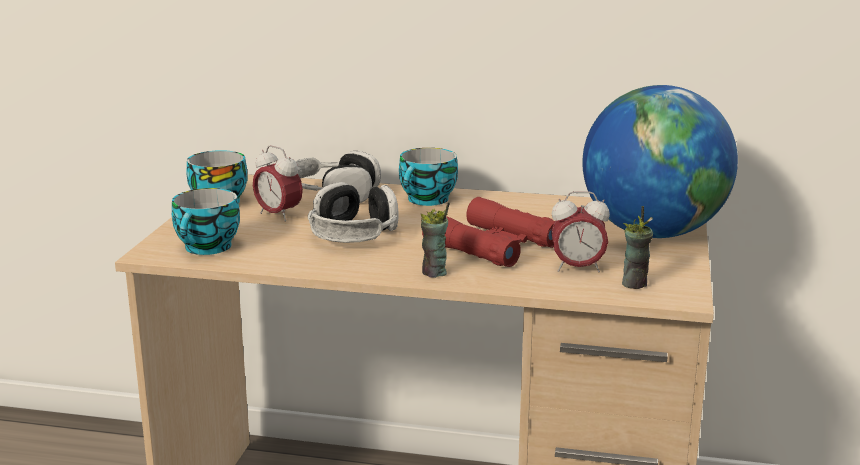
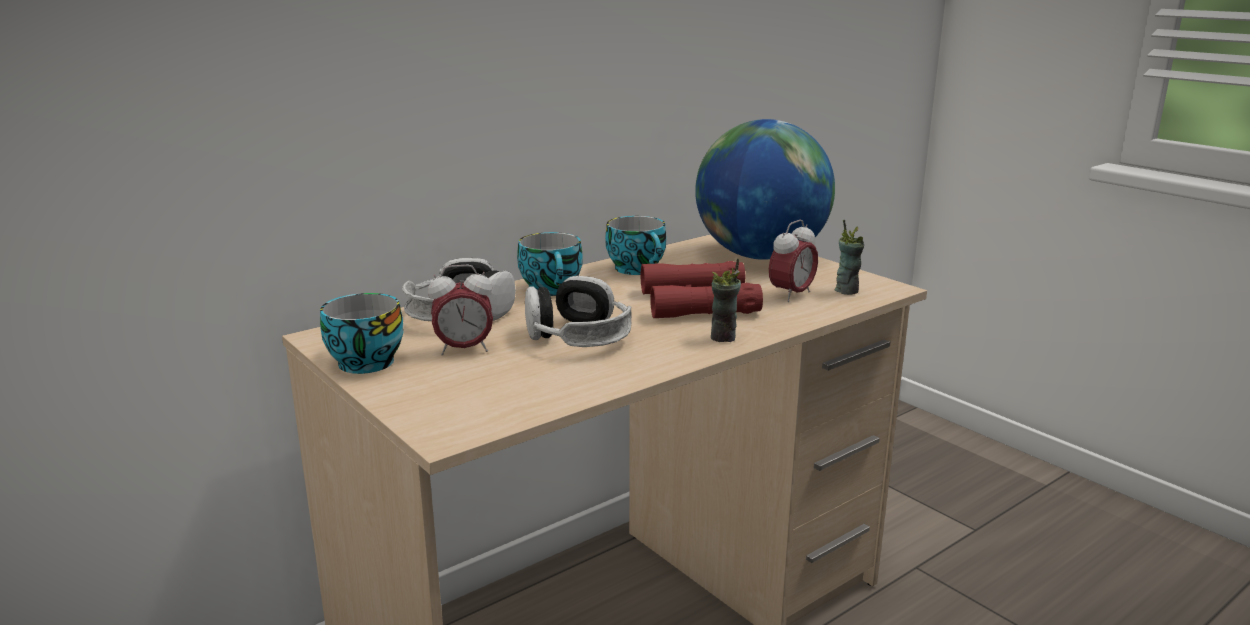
camera: 50 degrees left, 0 degrees up
cup [172,188,240,255] -> cup moved to [605,216,667,275]

